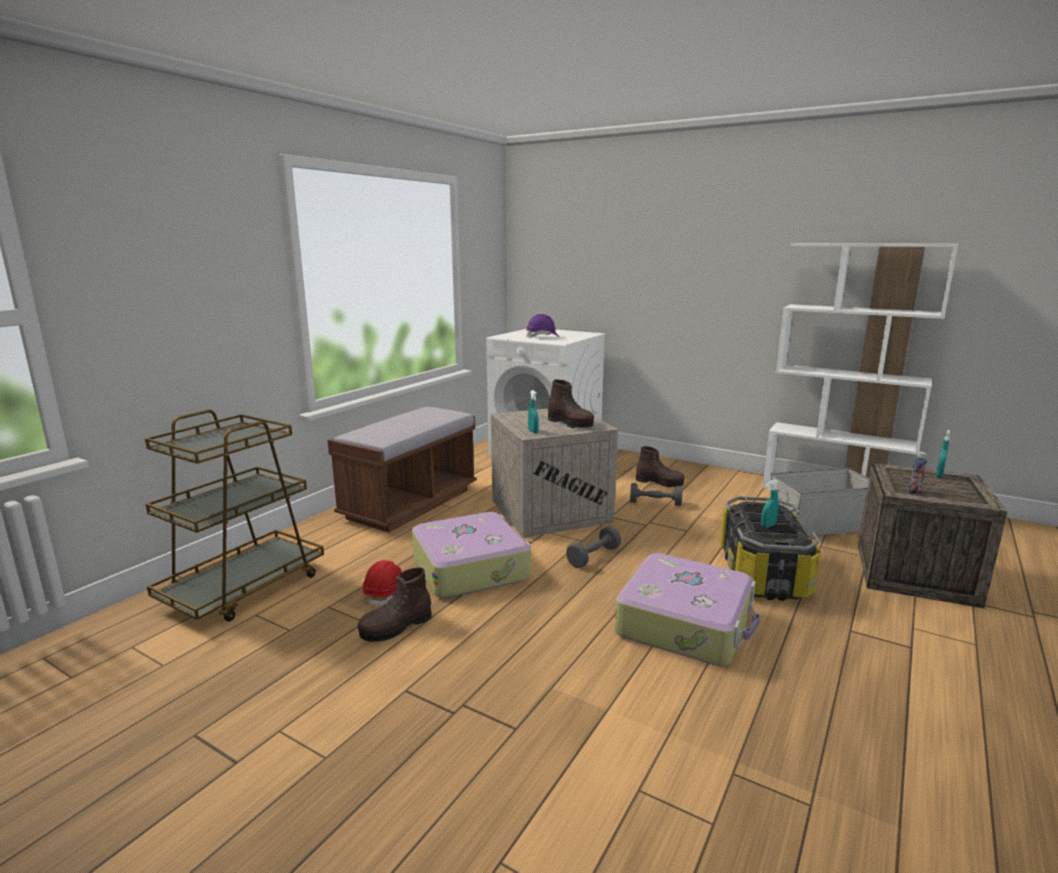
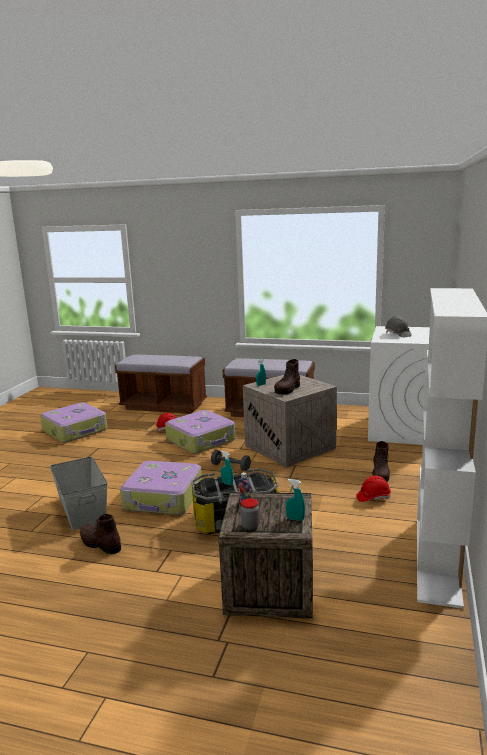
camera: 75 degrees right, 0 degrees up
brown cart [145,410,324,622] -> brown bench [115,355,207,414]
brown boot [357,567,432,642] -> brown boot moved to [80,514,121,554]
purple hard hat [526,314,558,338] -> grey hard hat [385,316,412,337]
grey dumbbell [630,483,682,506] -> none
grey storage box [770,468,869,536] -> grey storage box moved to [50,457,108,530]
none -> suitcase [40,402,107,443]
none -> jar [241,498,260,530]
none -> red hard hat [356,476,391,502]

